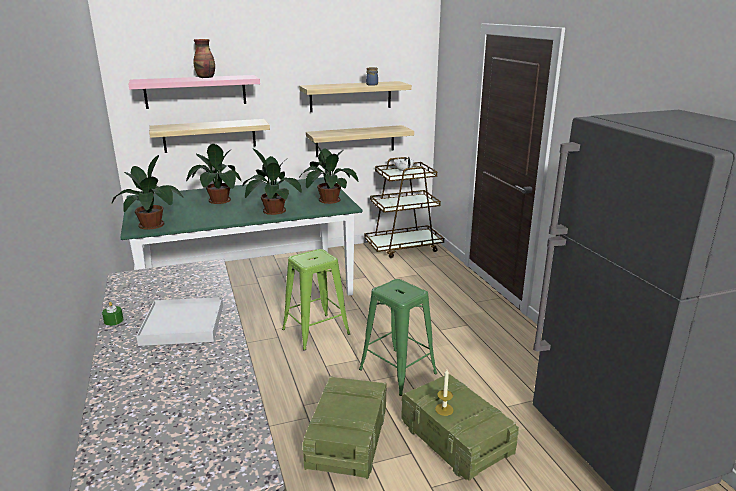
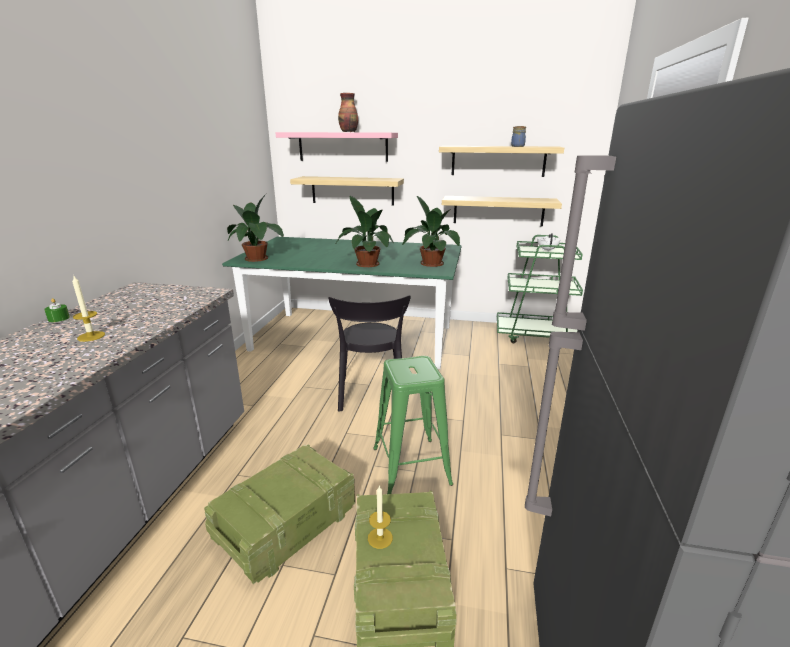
camera: 30 degrees right, 0 degrees up
white tray [136,297,223,346] -> candle [72,276,105,342]
potted plant [186,144,242,204] -> none
green stool [282,249,350,351] -> black chair [328,295,411,412]
brown cart [364,157,444,258] -> green cart [497,235,583,343]

